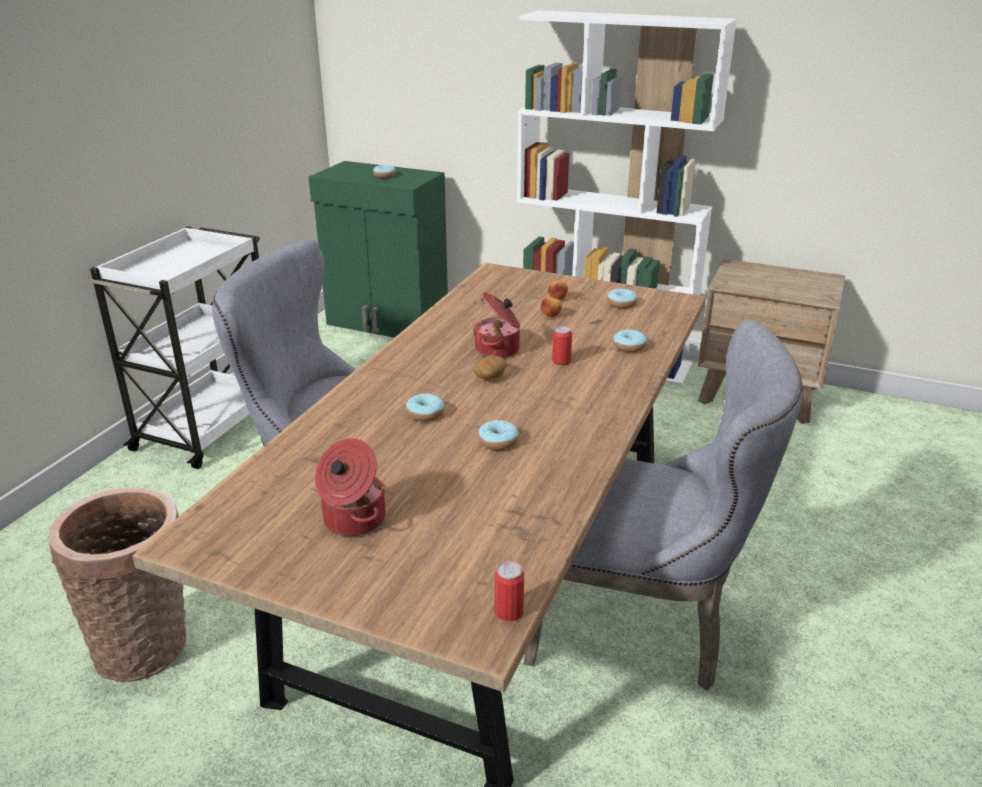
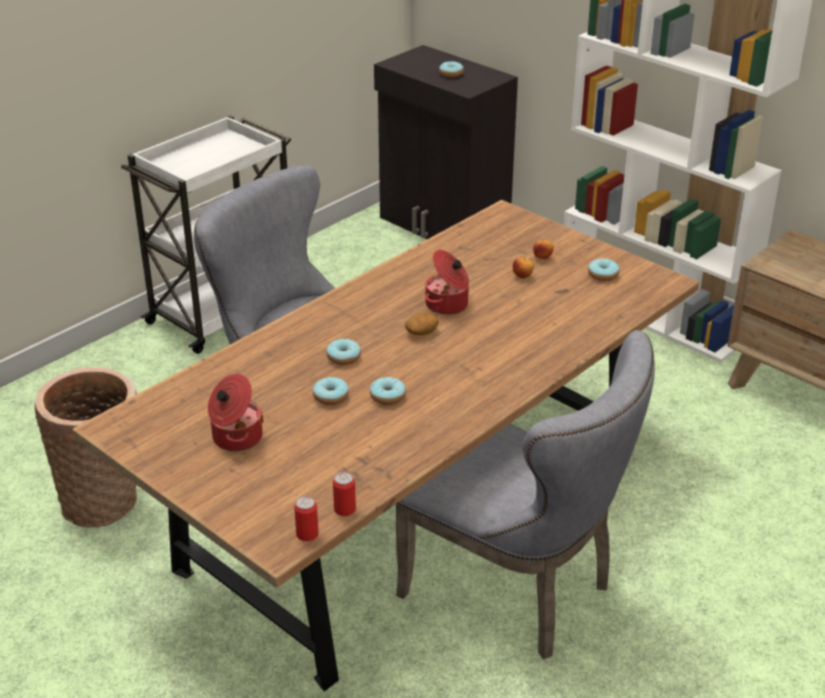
camera: 20 degrees right, 5 degrees up
green cabinet [309,161,448,338] -> black cabinet [374,45,518,239]
can [552,326,572,365] -> can moved to [333,472,356,516]
donut [613,329,647,352] -> donut moved to [312,377,349,405]

